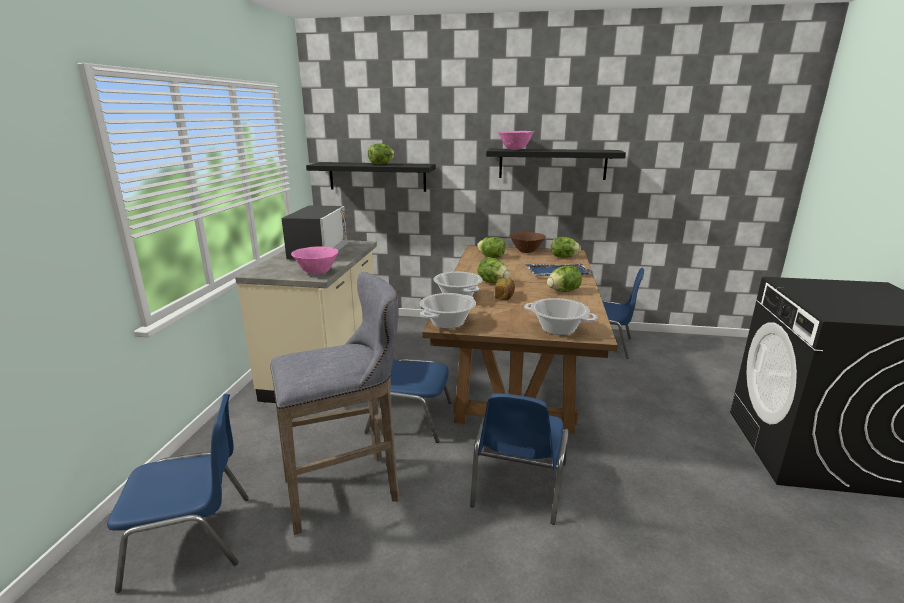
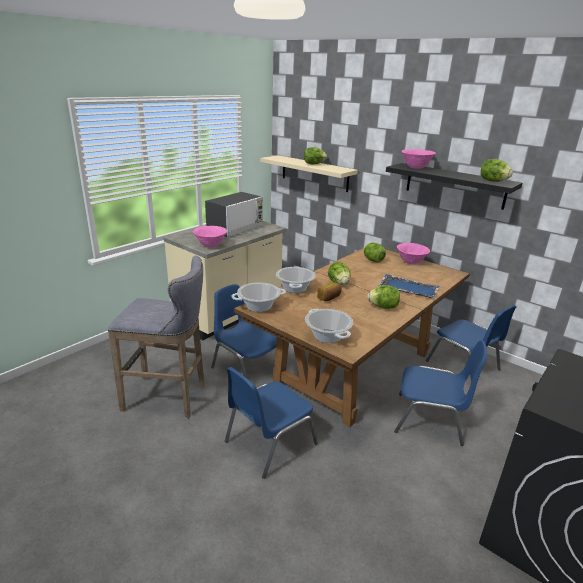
camera: 30 degrees right, 5 degrees up
blue chair [107,394,249,593] -> blue chair moved to [394,340,487,446]
black shelf [306,162,436,192] -> beige shelf [260,155,358,192]
brown bowl [510,232,546,253] -> pink bowl [397,243,430,264]
lettuce [551,237,581,258] -> lettuce moved to [481,159,513,182]

